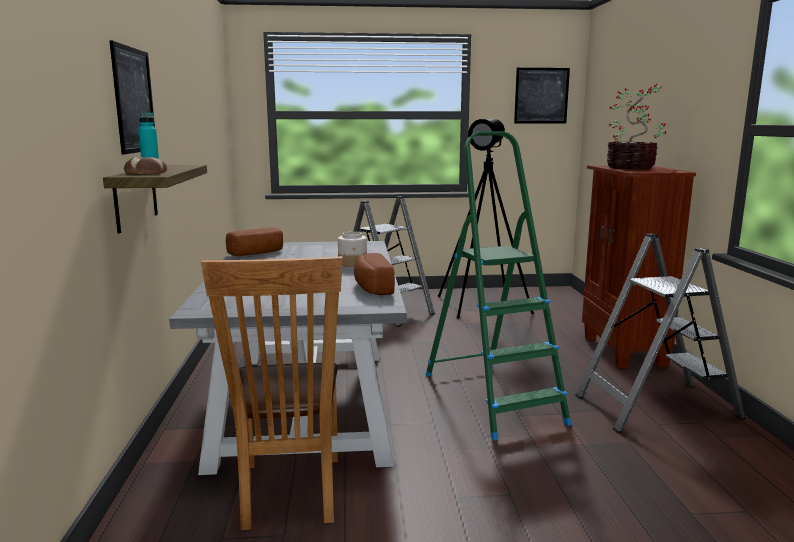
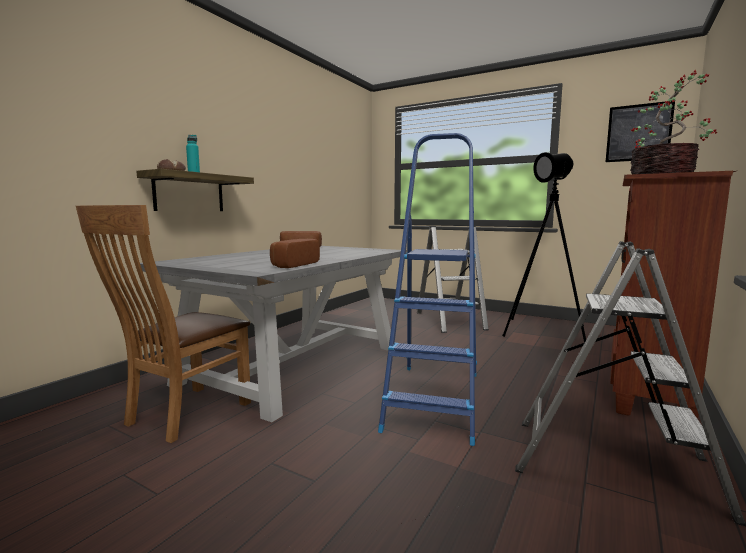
camera: 35 degrees right, 5 degrees down
picture [110,41,155,154] -> none
jar [338,232,367,267] -> none
green step ladder [426,131,571,441] -> blue step ladder [378,133,477,446]

